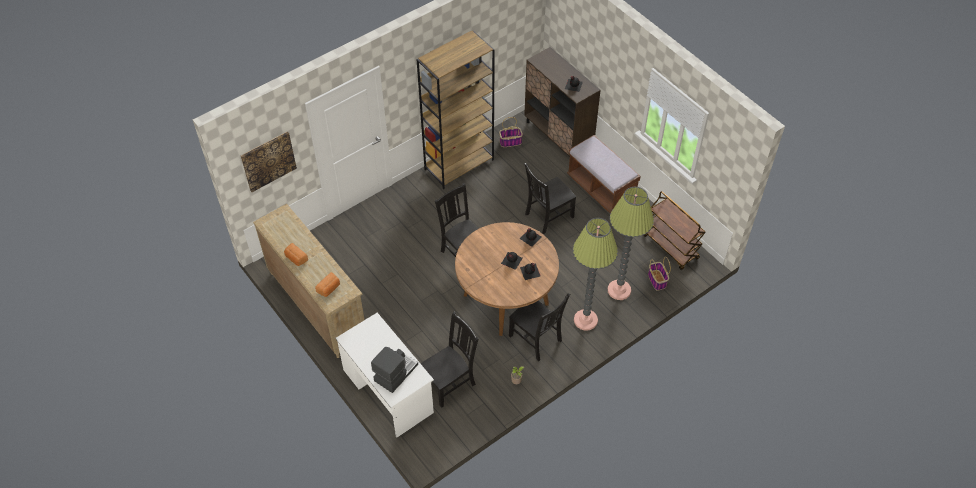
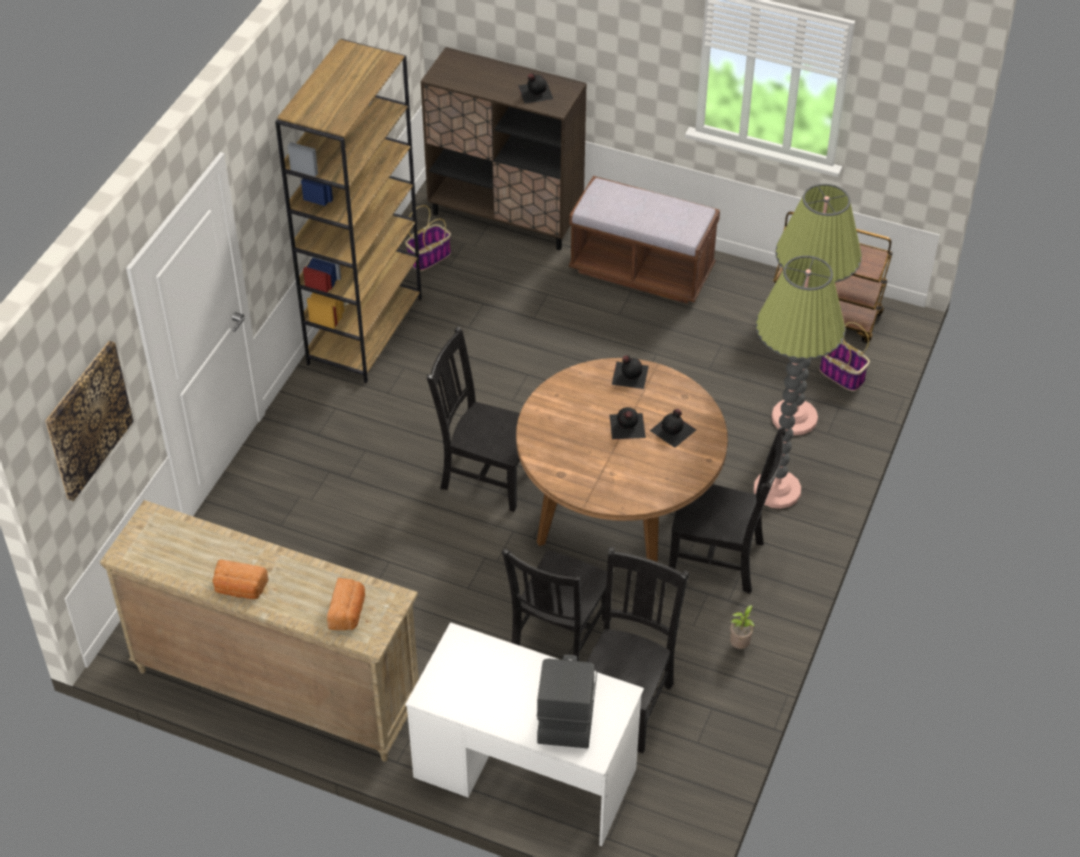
camera: 30 degrees left, 5 degrees down
black chair [524,163,576,234] -> black chair moved to [502,549,611,661]

